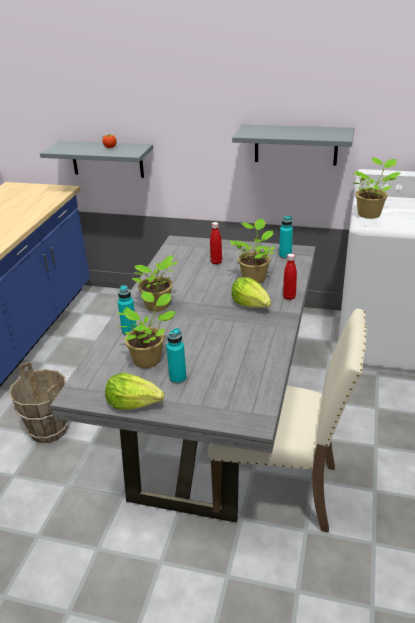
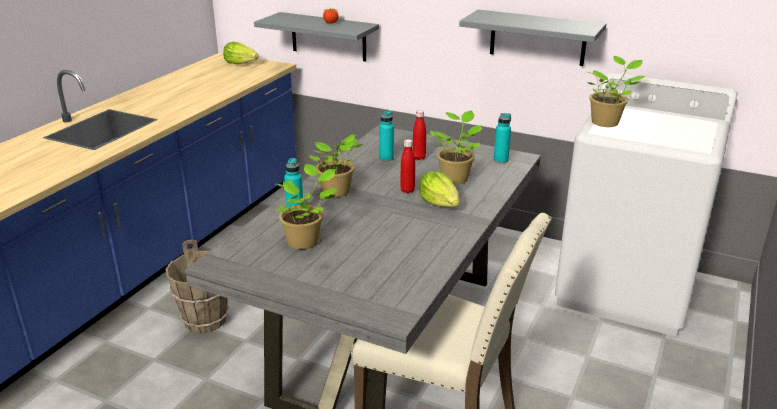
camera: 10 degrees right, 5 degrees down
lettuce [105,373,165,409] -> lettuce moved to [223,42,259,64]
turquoise bottle [166,328,187,384] -> turquoise bottle moved to [379,111,394,162]
red bottle [283,254,297,300] -> red bottle moved to [400,139,415,193]

